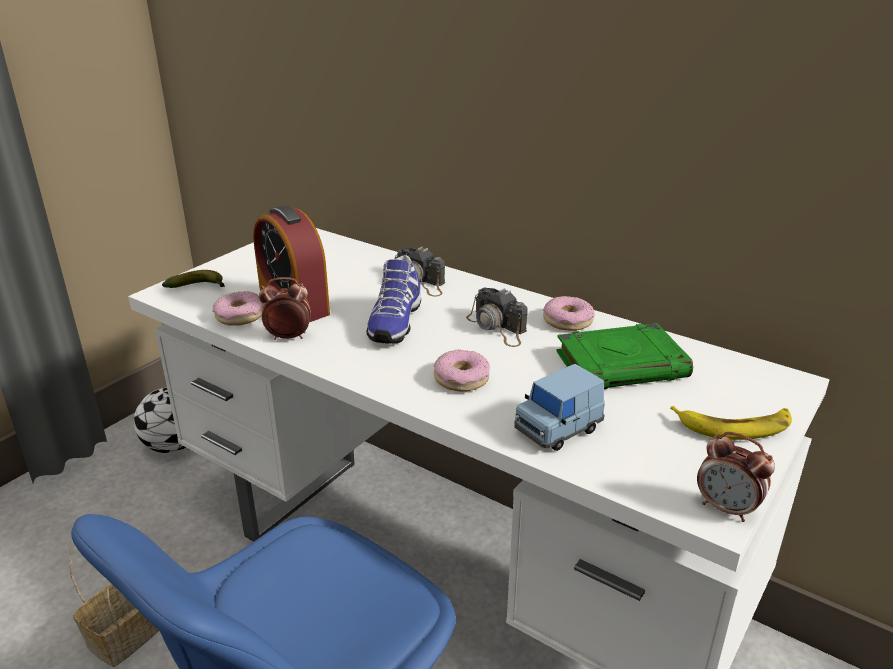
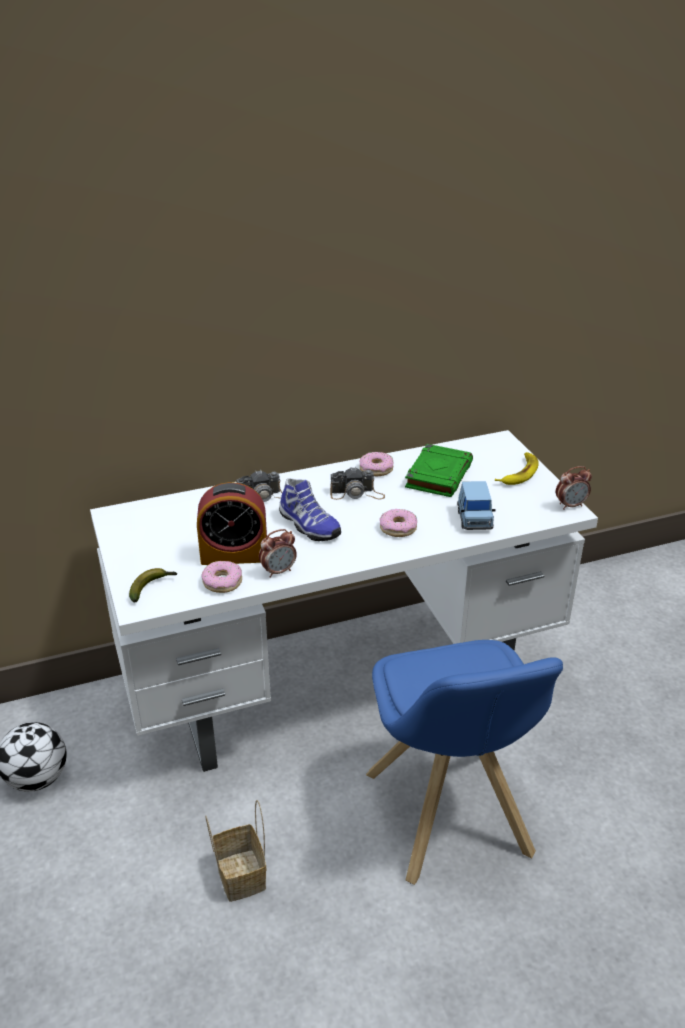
camera: 55 degrees left, 5 degrees up
alarm clock [259,277,311,340] -> alarm clock turned 150 degrees counterclockwise [259,529,297,578]

